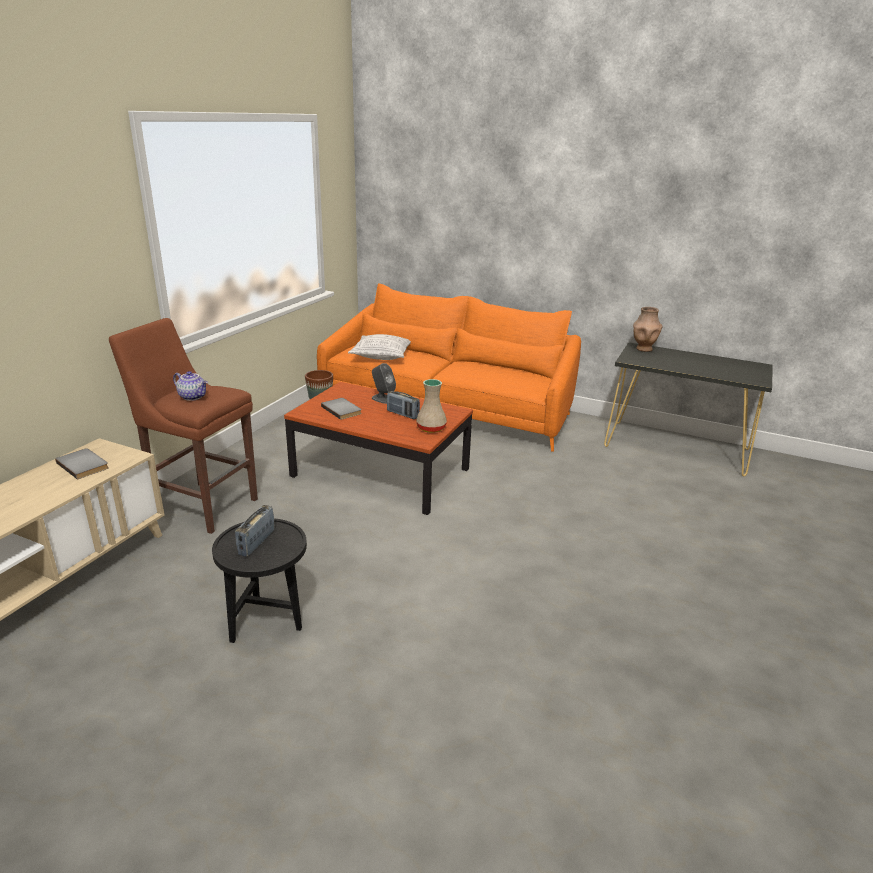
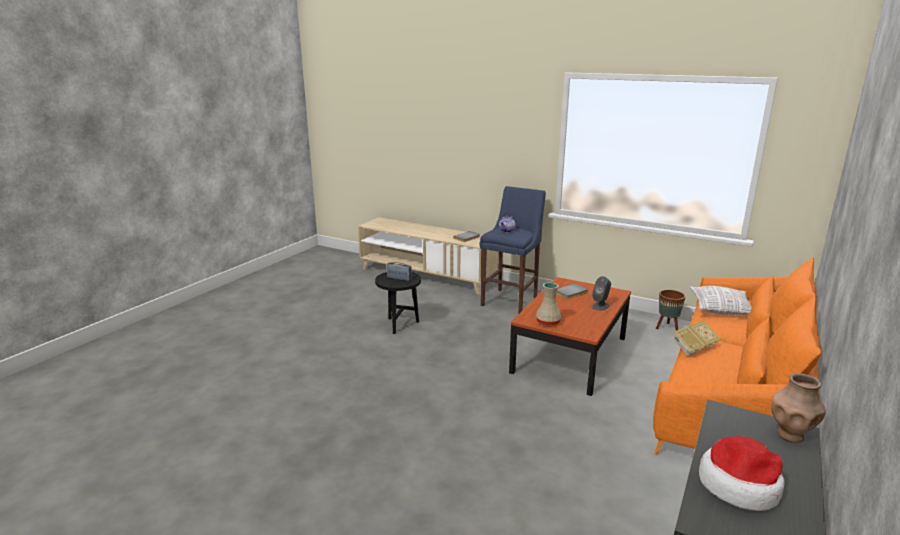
camera: 95 degrees right, 5 degrees down
brown stool [109,318,258,534] -> blue stool [479,186,546,314]
radio [387,391,420,419] -> none
none -> book [672,321,722,356]
none -> hat [699,436,785,511]

